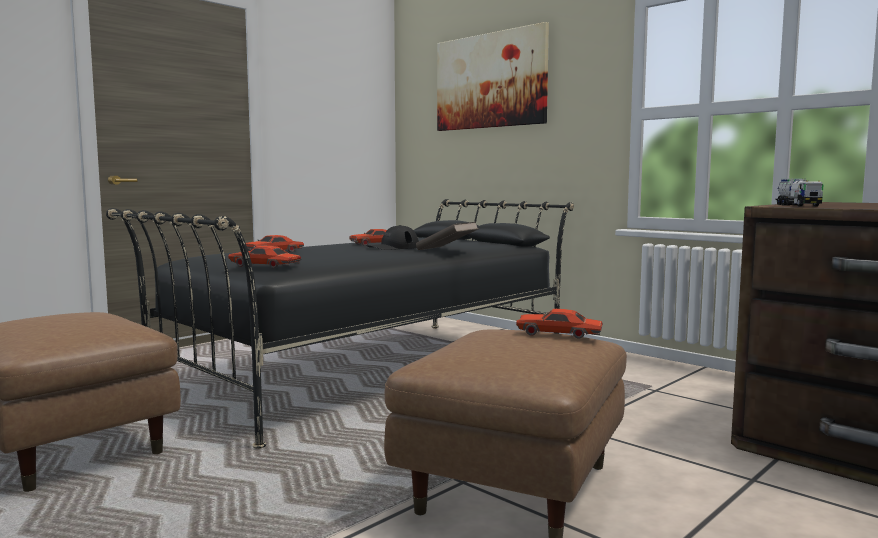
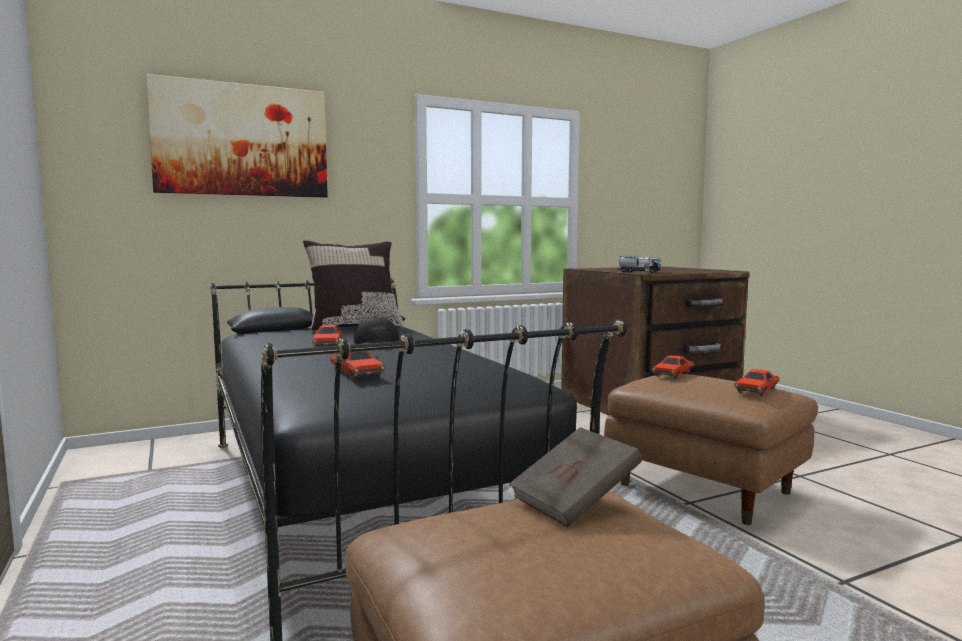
camera: 70 degrees left, 0 degrees up
red toy car [228,246,301,268] -> red toy car moved to [734,369,780,396]
brown book [416,222,478,250] -> brown book moved to [509,427,642,527]
none -> pillow [303,240,403,330]

